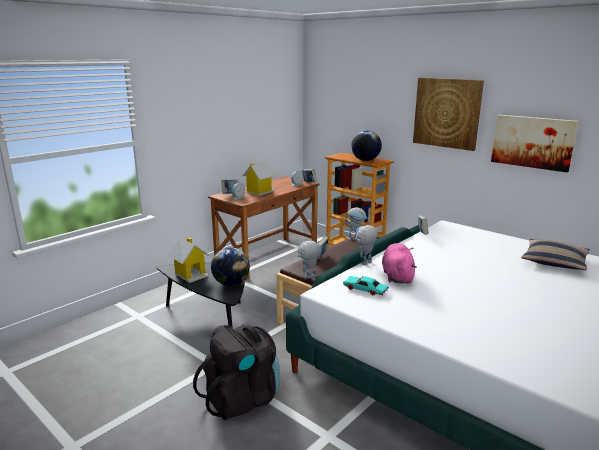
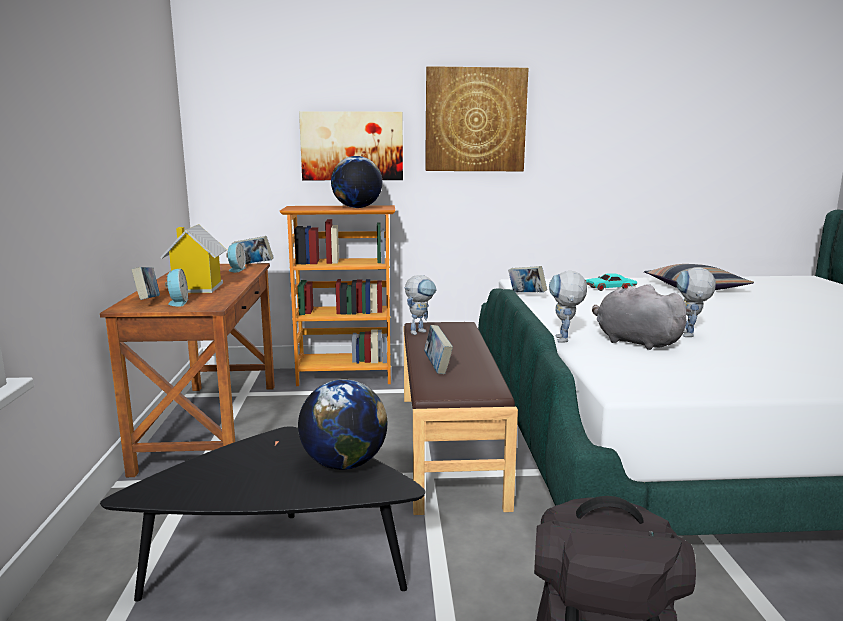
camera: 45 degrees left, 5 degrees down
toy house [169,237,209,283] -> none
toy robot [297,241,321,279] -> toy robot moved to [677,268,716,337]
turquoise toy car [343,276,388,295] -> turquoise toy car moved to [585,273,637,291]
pink plush toy [382,243,417,283] -> grey plush toy [592,284,691,350]
picture [491,115,578,173] -> picture moved to [299,111,403,180]

